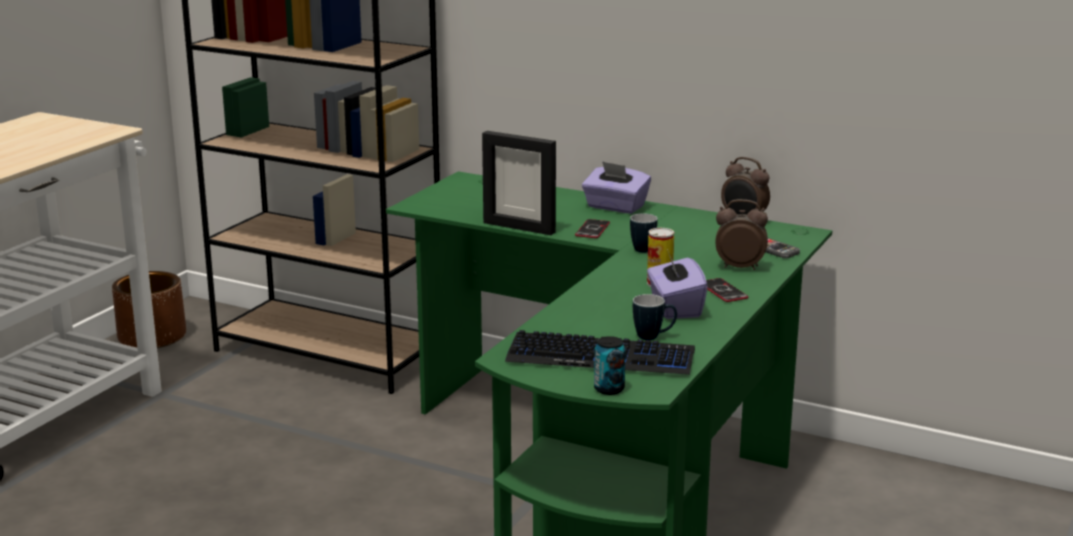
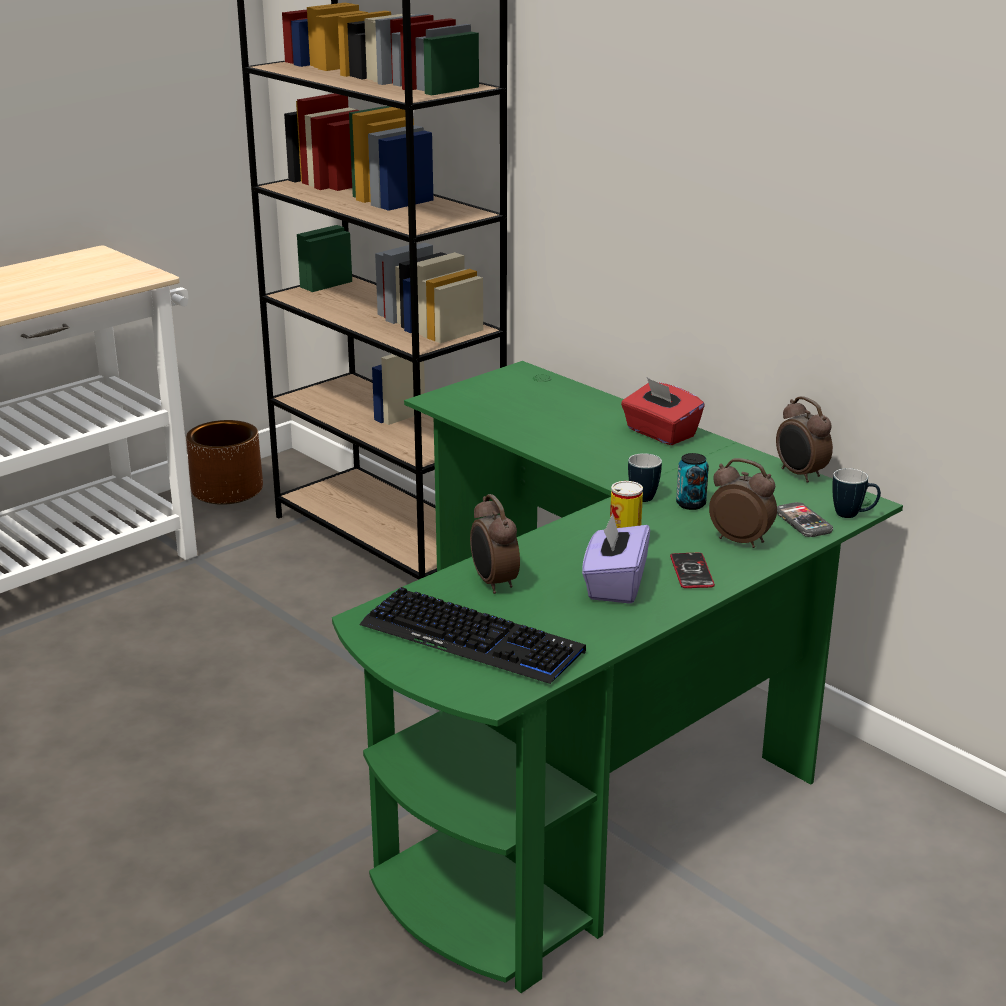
camera: 20 degrees right, 5 degrees up
picture frame [482,131,556,235] -> none
phone [575,219,610,238] -> none
purple tissue box [582,161,651,214] -> red tissue box [621,377,705,445]
can [594,336,626,395] -> can moved to [676,453,709,510]
mug [633,294,677,340] -> mug moved to [832,468,881,518]
none -> alarm clock [470,494,520,594]

